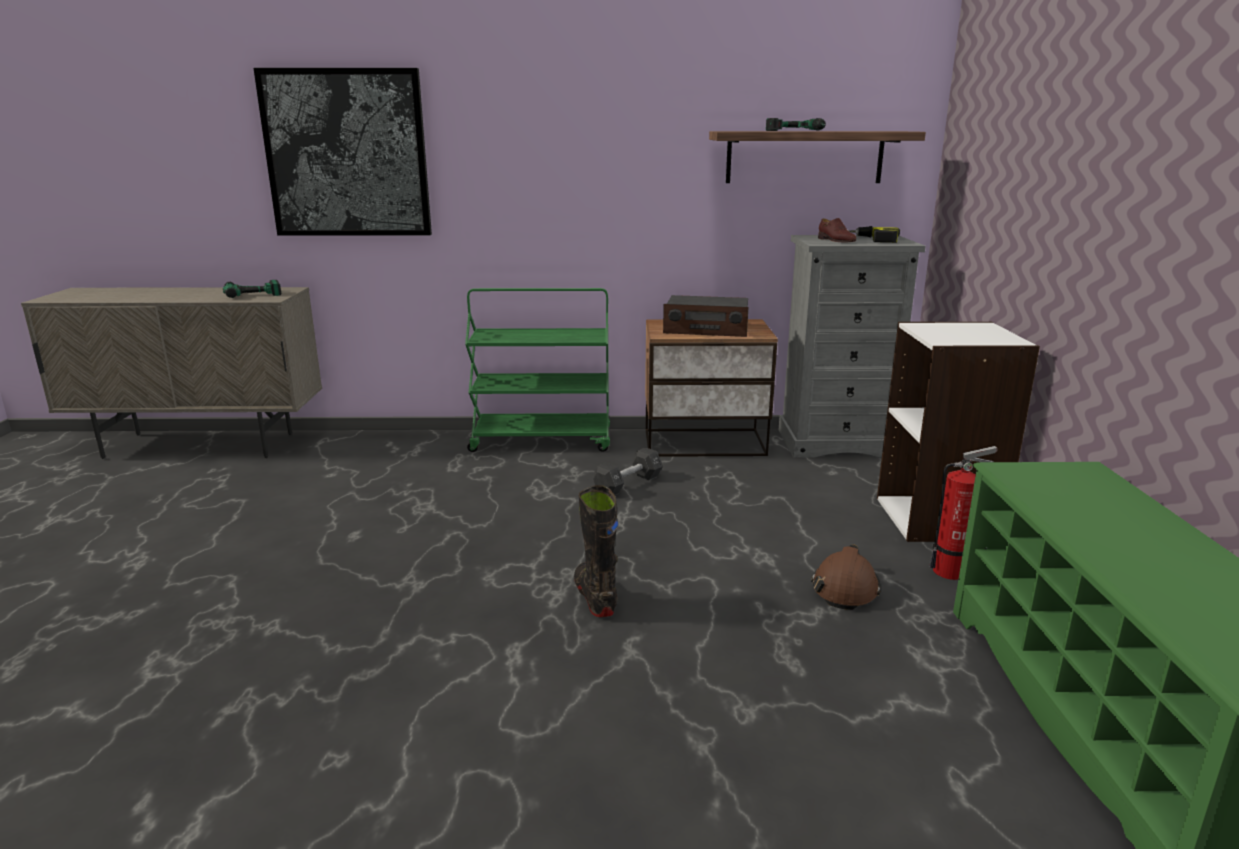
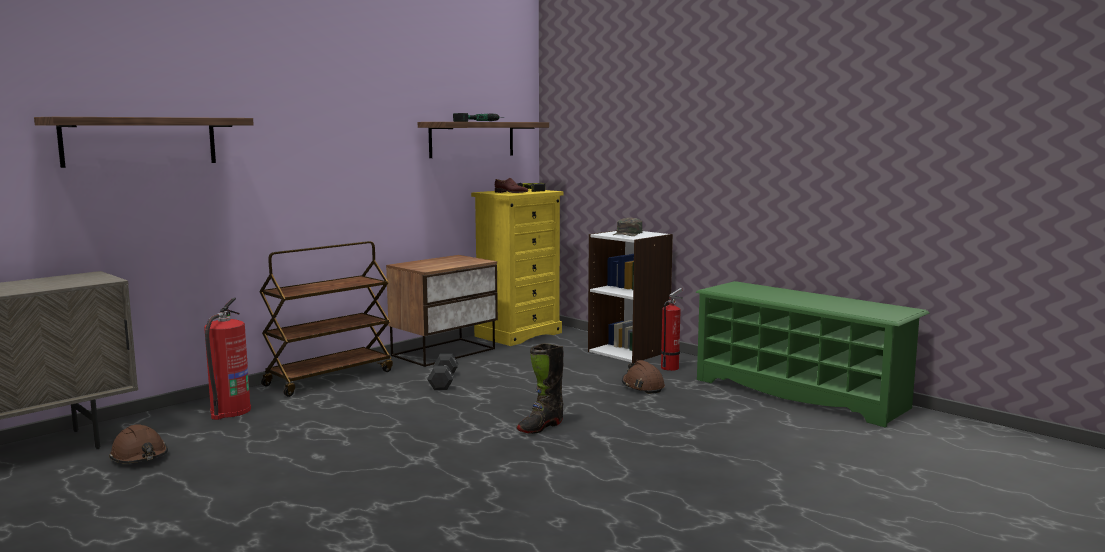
camera: 45 degrees left, 10 degrees down
power drill [223,280,281,298] -> none
picture [253,68,432,236] -> shelf [34,117,254,168]
green cart [465,288,610,452] -> brown cart [259,241,393,397]
black boot [574,485,618,617] -> black boot turned 75 degrees counterclockwise [516,343,564,434]
radio [663,295,748,337] -> none
grey dresser [779,235,926,458] -> yellow dresser [471,189,564,346]
none -> brown hard hat [109,424,168,463]
none -> fire extinguisher [204,298,251,420]
none -> green cap [613,218,643,236]

